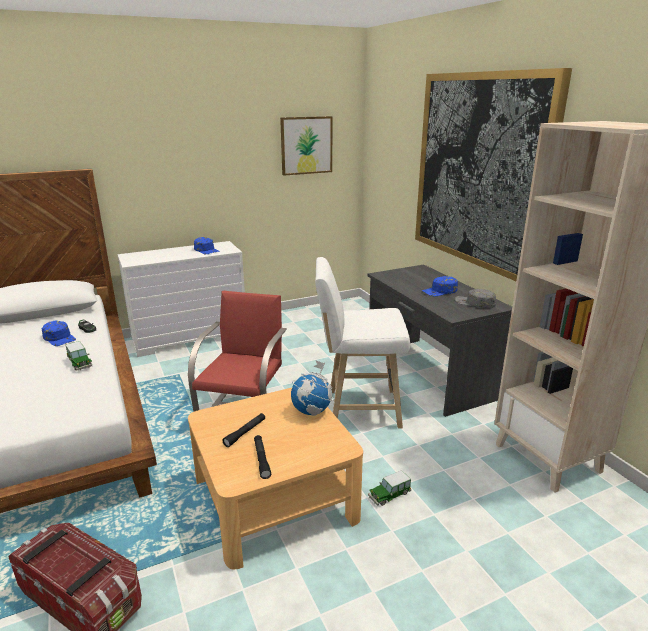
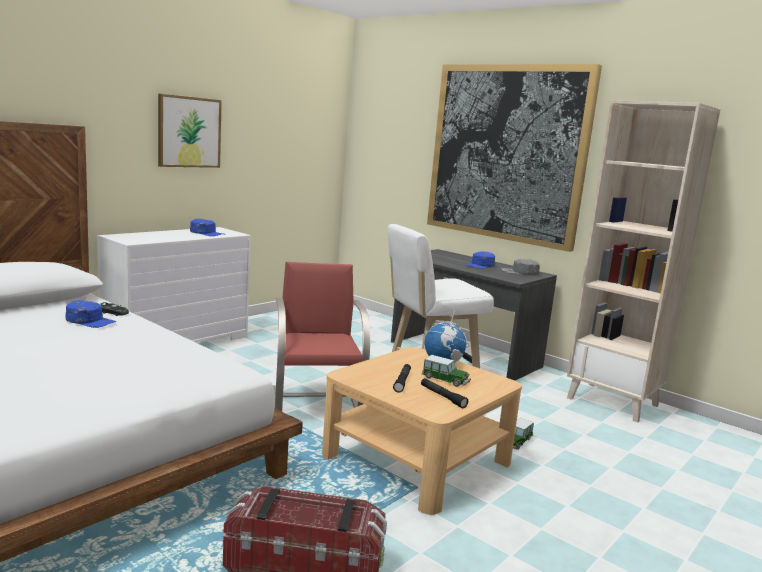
camera: 25 degrees left, 10 degrees down
toy car [66,341,92,371] -> toy car moved to [422,355,471,387]
picture [280,116,332,176] -> picture moved to [158,94,222,168]

